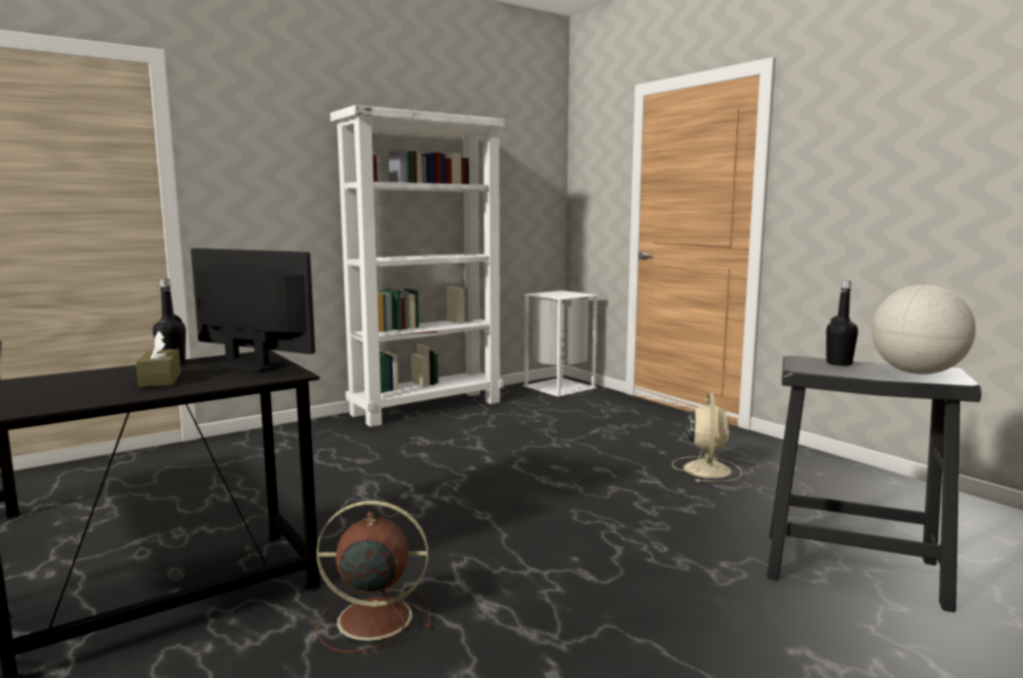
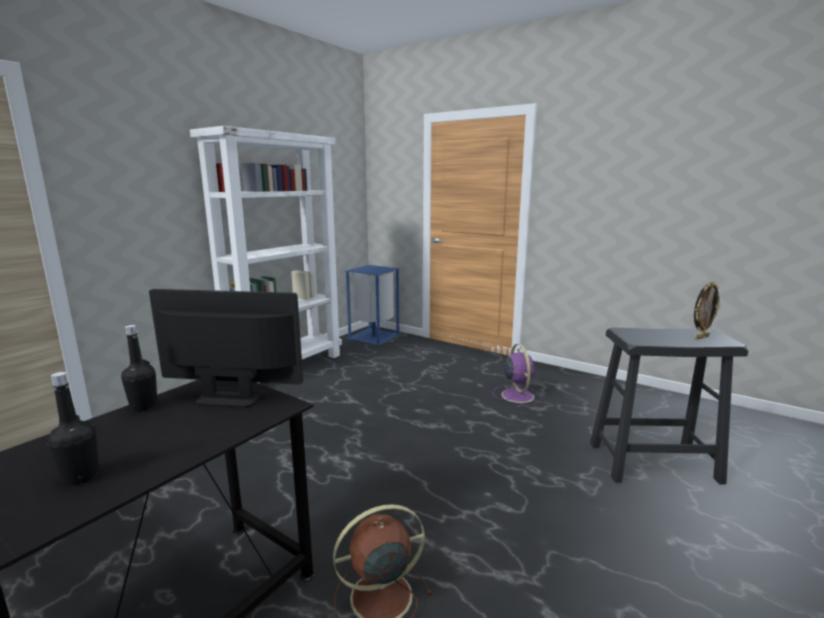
camera: 20 degrees left, 5 degrees up
brown tissue box [136,331,181,387] -> none
white trash can [522,290,600,397] -> blue trash can [346,265,400,345]
beige fan [672,393,742,482] -> purple fan [493,344,542,408]
black bottle [826,280,858,366] -> black bottle moved to [47,372,99,485]
globe [871,285,976,374] -> picture frame [694,281,720,339]

